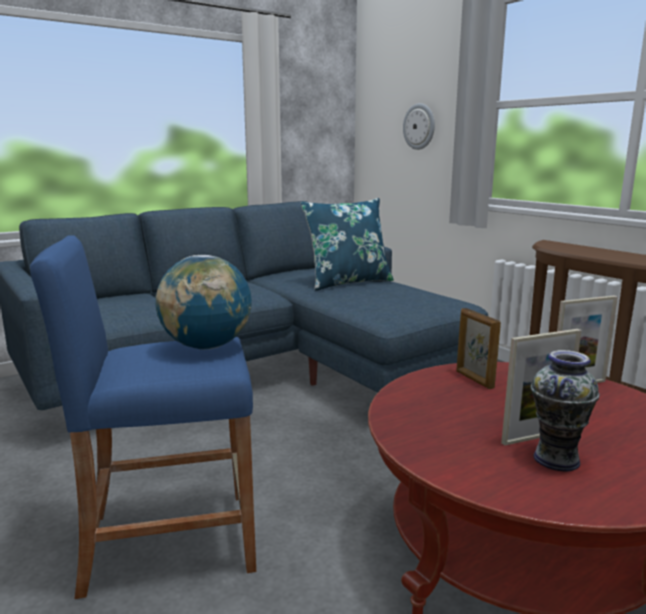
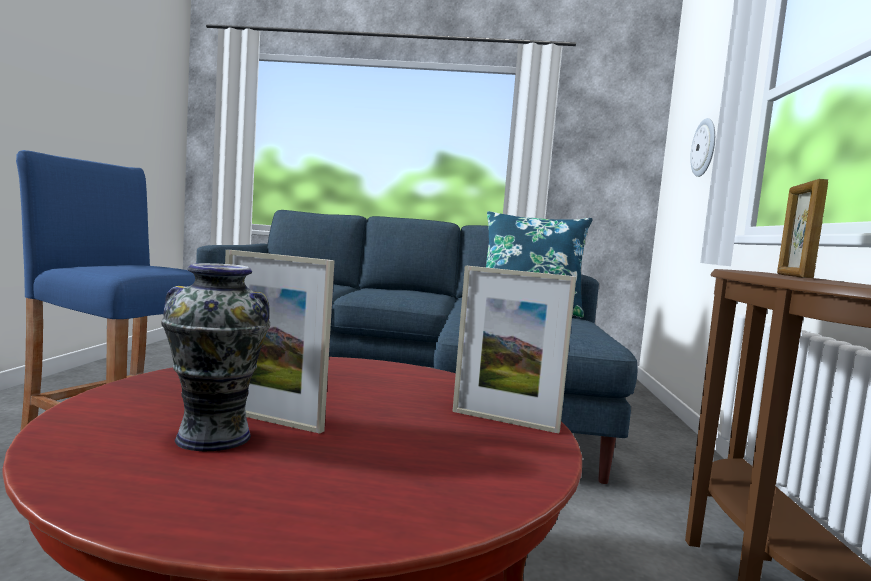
camera: 40 degrees right, 10 degrees down
globe [156,255,252,350] -> none
picture frame [456,308,501,389] -> picture frame moved to [777,179,828,278]

